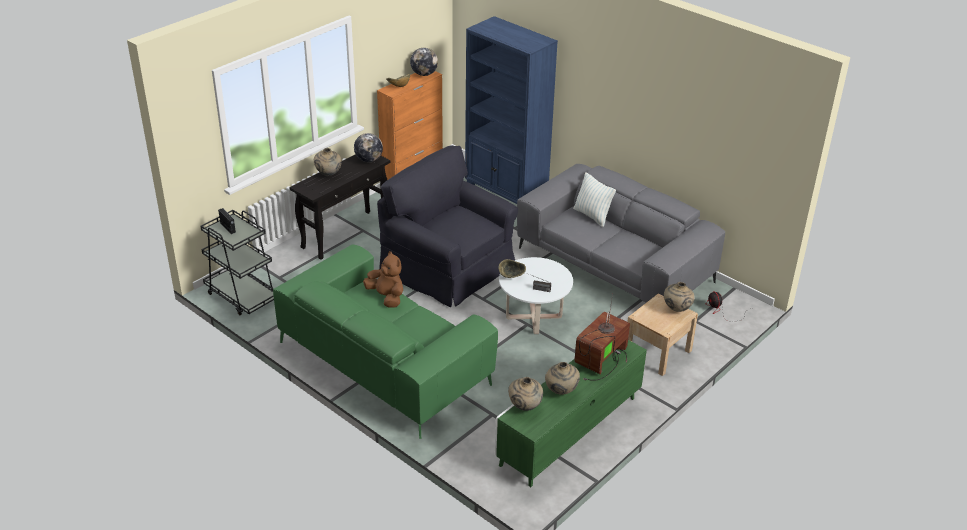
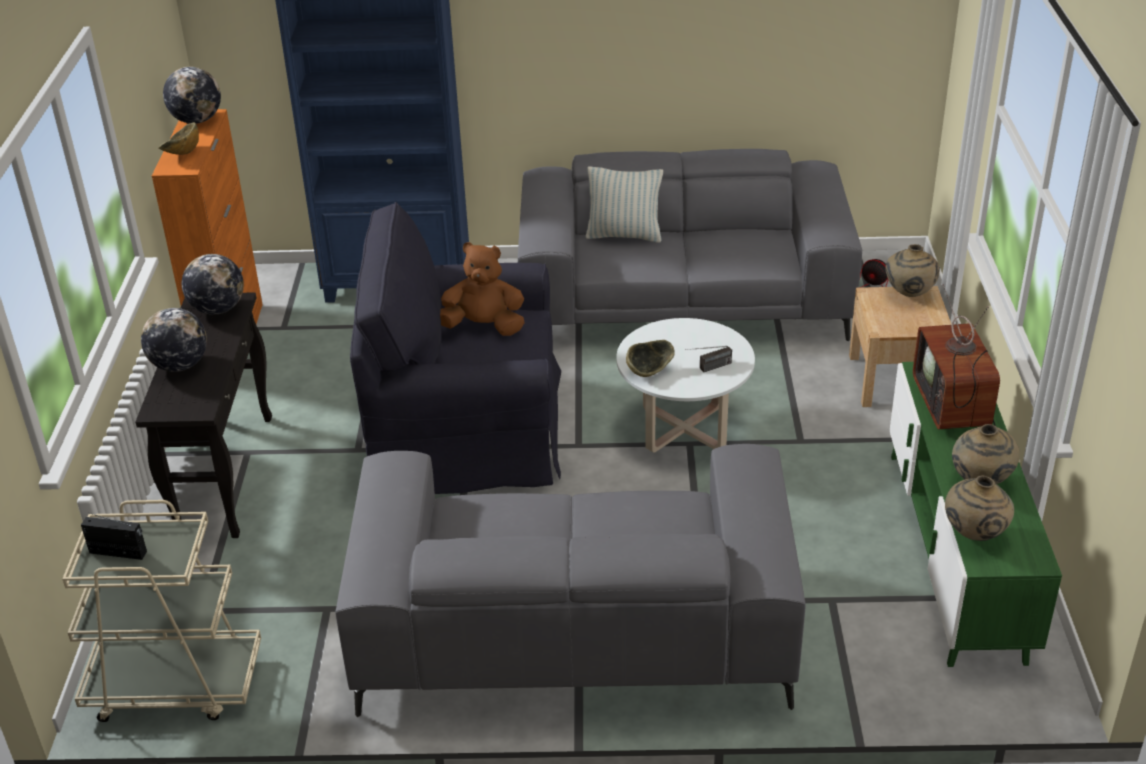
camera: 40 degrees left, 0 degrees up
black cart [201,210,274,315] -> beige cart [62,500,261,722]
green sofa [273,244,498,439] -> grey sofa [335,444,806,717]
beige vase [314,148,342,176] -> globe [141,308,207,372]
brown plush toy [363,251,403,308] -> brown plush toy moved to [440,242,525,336]

